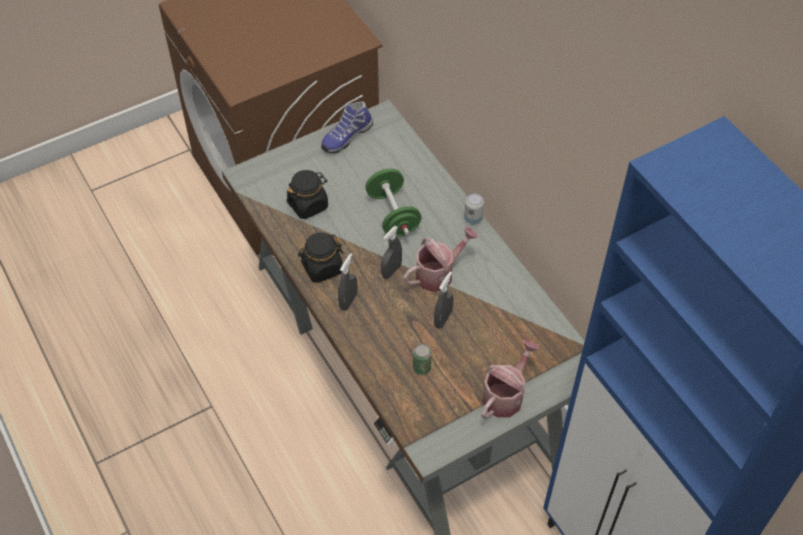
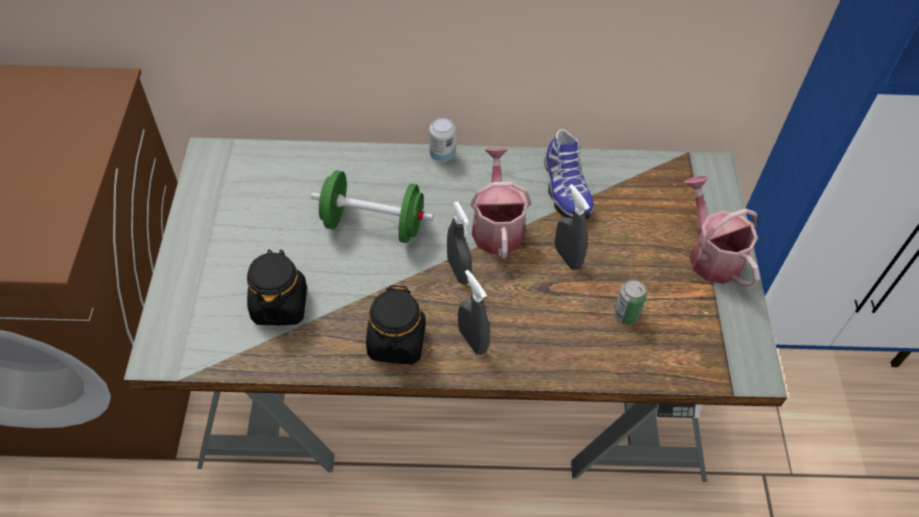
camera: 60 degrees left, 0 degrees up
shoe [321,102,373,154] -> shoe moved to [544,129,594,219]

